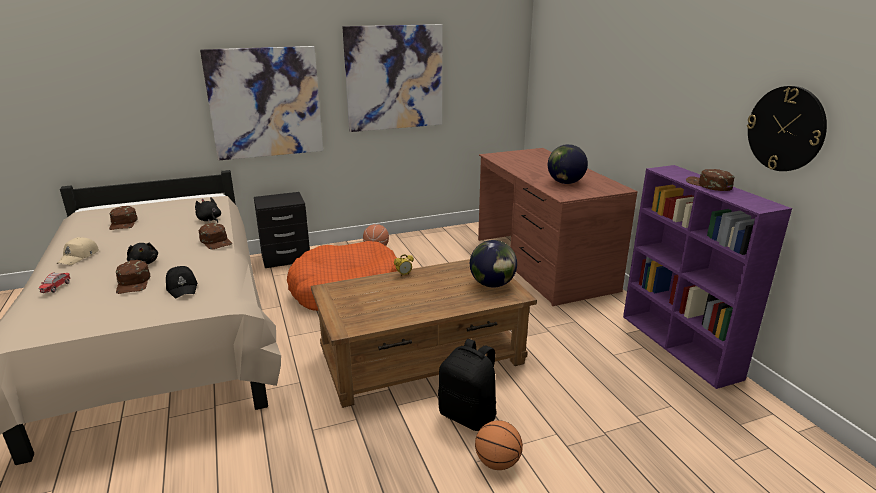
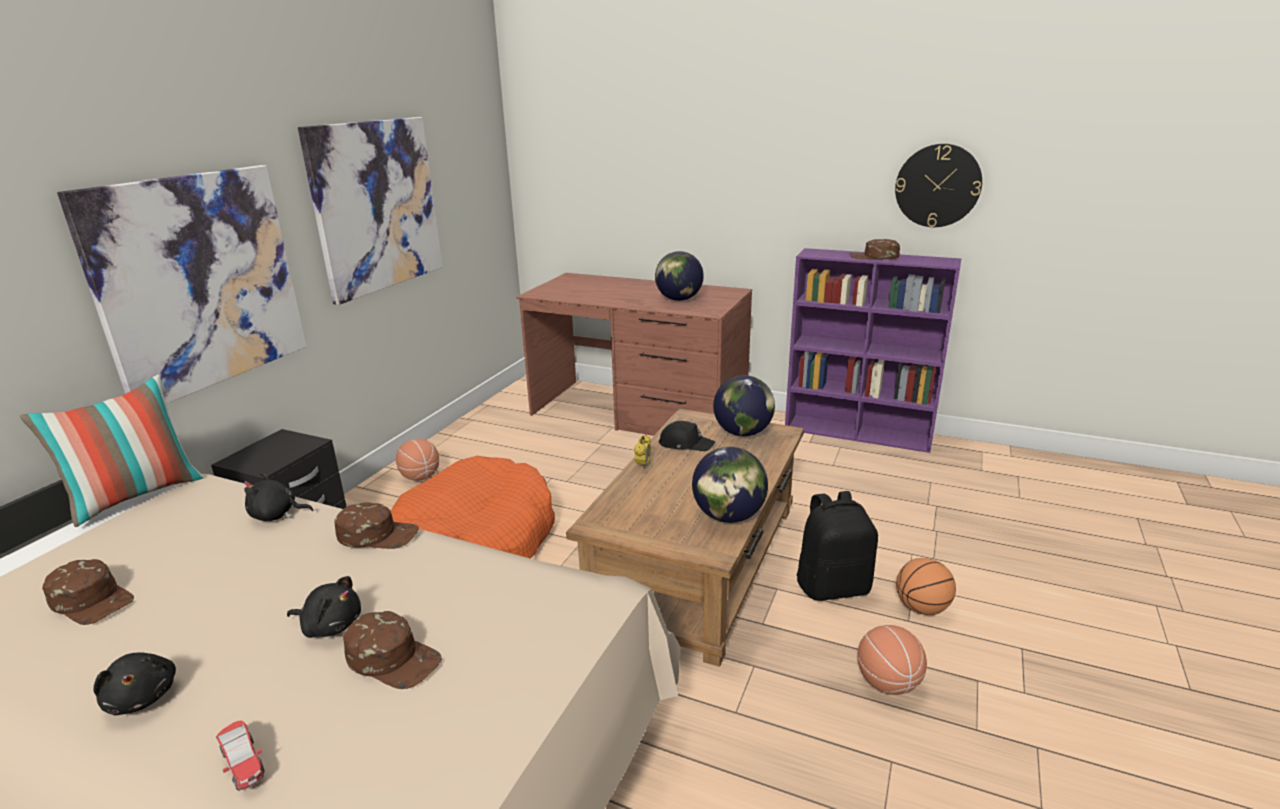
camera: 45 degrees left, 0 degrees up
beige cap [57,237,99,265] -> black plush toy [93,652,176,715]
black cap [166,266,198,298] -> black cap moved to [659,421,715,451]
none -> pillow [19,374,204,527]
none -> globe [692,447,768,523]
none -> basketball [857,625,927,695]

